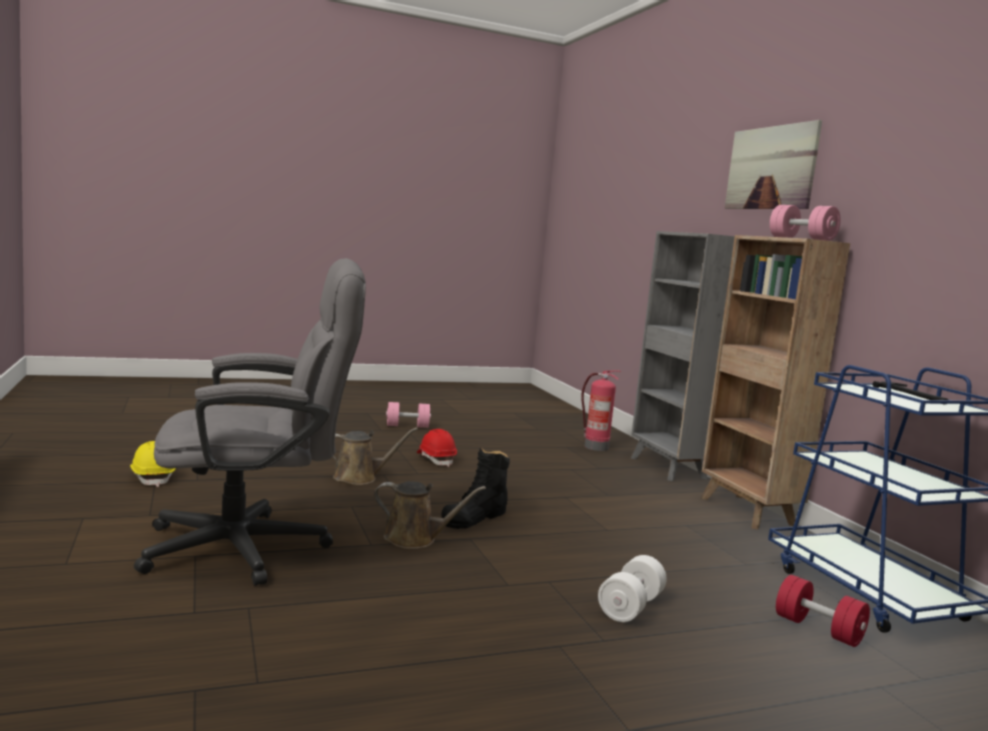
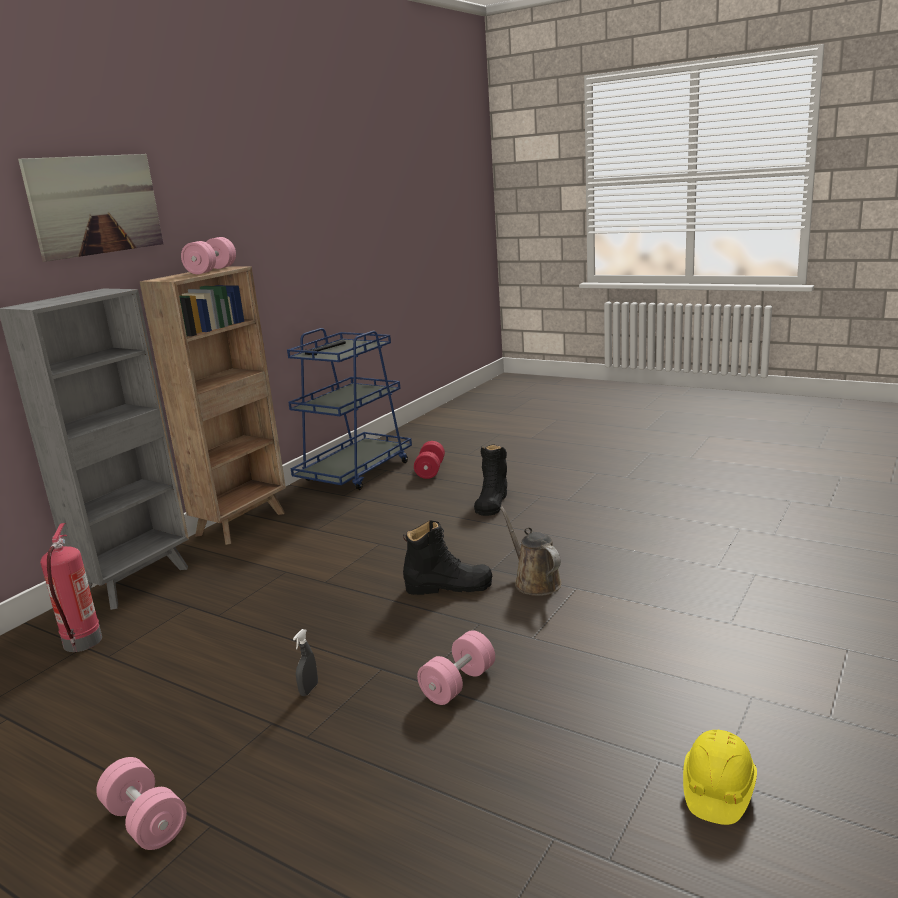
camera: 125 degrees left, 10 degrees up
grey office chair [134,258,366,586] -> none
brown watering can [333,428,418,485] -> pink dumbbell [417,630,495,705]
red hard hat [417,429,457,467] -> grey spray bottle [293,629,318,696]
white dumbbell [598,555,667,622] -> black boot [474,444,507,516]

